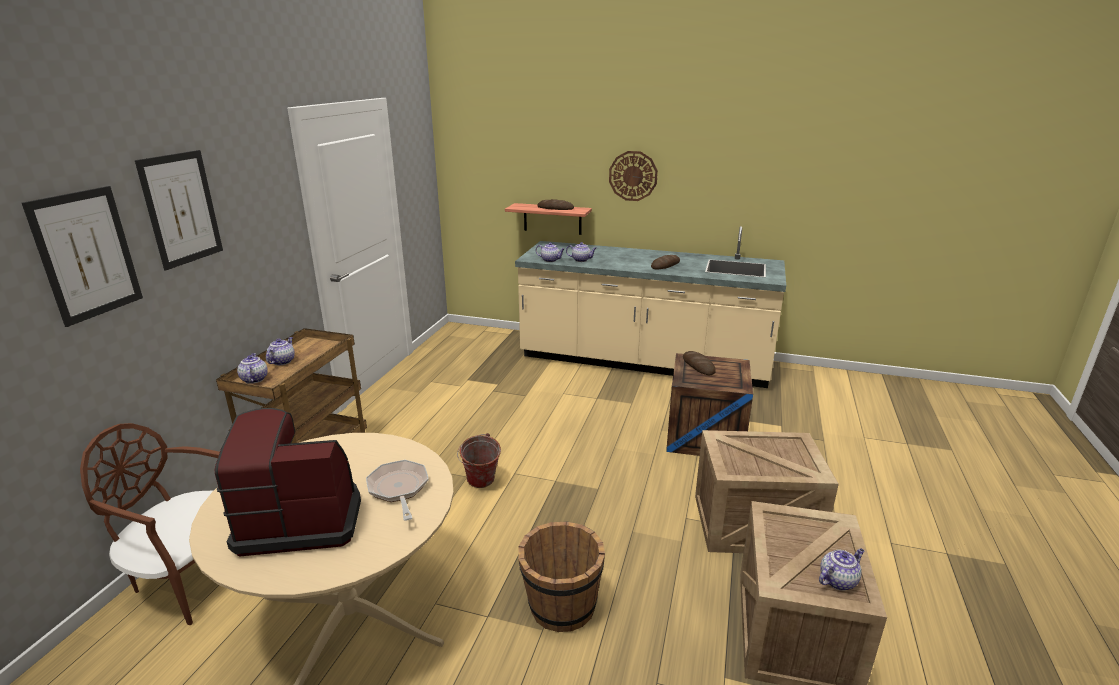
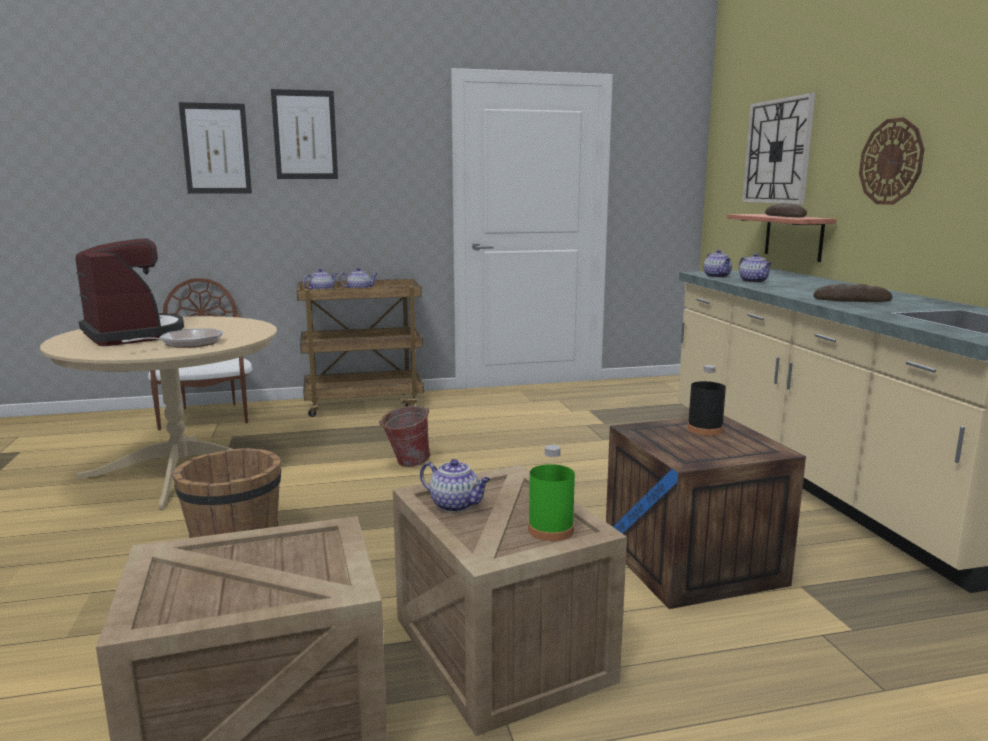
camera: 60 degrees right, 10 degrees down
bread [683,351,716,375] -> black bottle [687,365,726,436]
teapot [819,548,864,591] -> teapot moved to [420,459,491,512]
none -> green bottle [528,445,575,541]
none -> wall clock [742,93,815,204]

